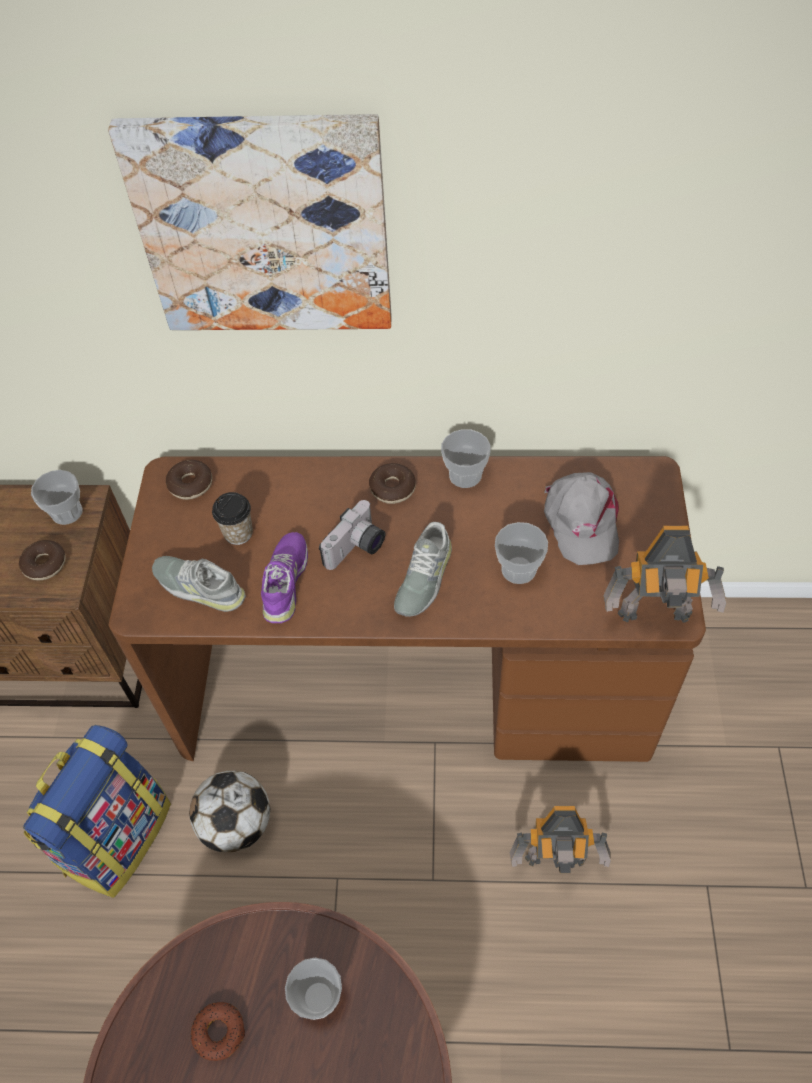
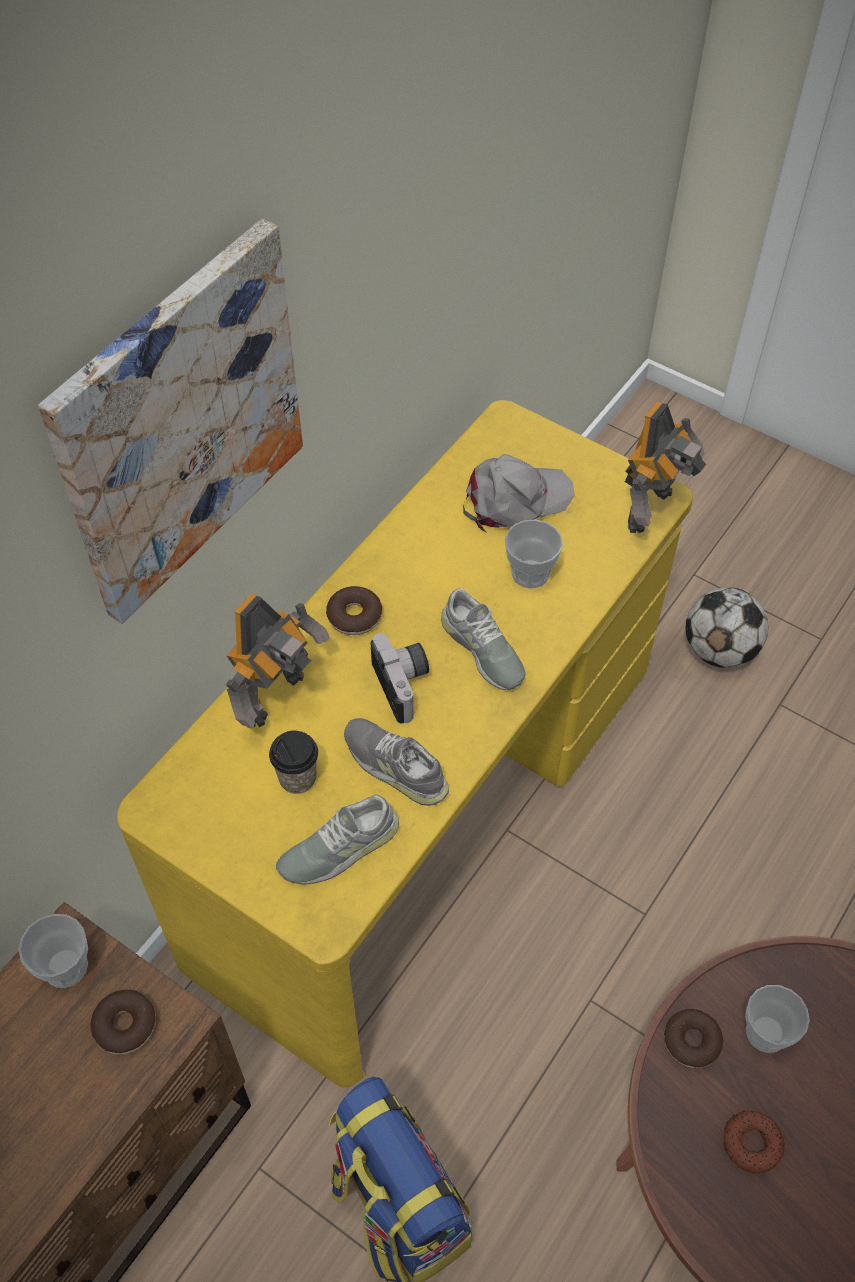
camera: 60 degrees left, 0 degrees up
brown desk [109,456,706,762] -> yellow desk [117,400,693,1088]
donut [166,460,212,500] -> donut moved to [664,1009,724,1068]
football [189,771,270,852] -> football moved to [685,587,768,668]
purple shoe [261,532,308,623] -> grey shoe [344,718,449,806]
cup [441,429,490,488] -> none
toy robot [509,806,611,874] -> toy robot moved to [226,593,330,728]
grey cap [544,472,619,565] -> grey cap turned 45 degrees counterclockwise [463,454,575,532]

